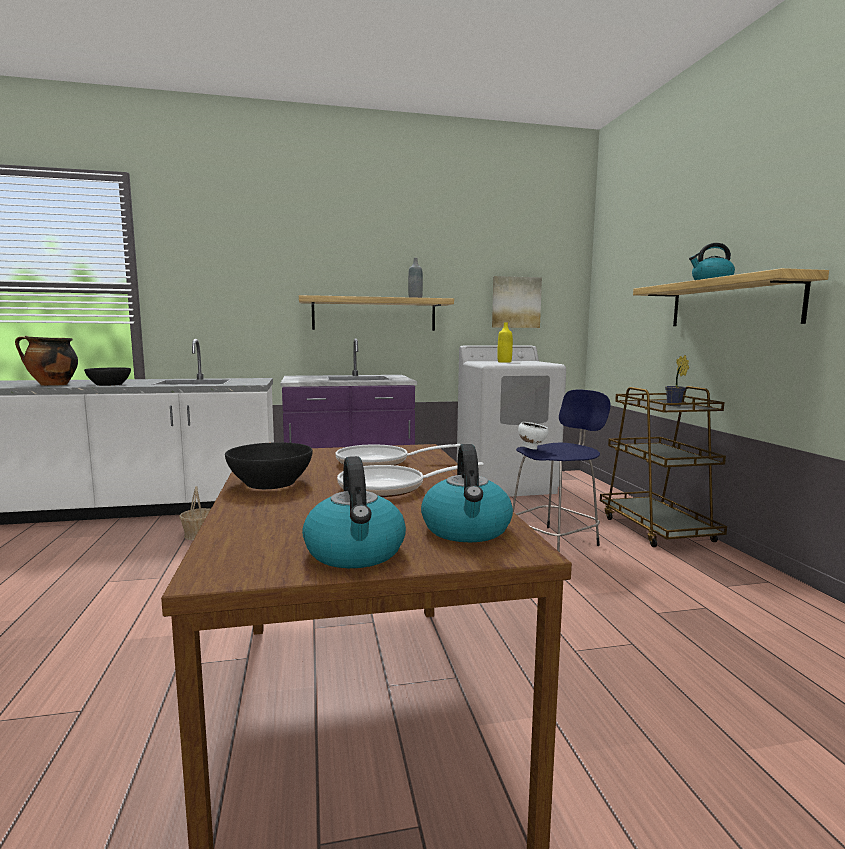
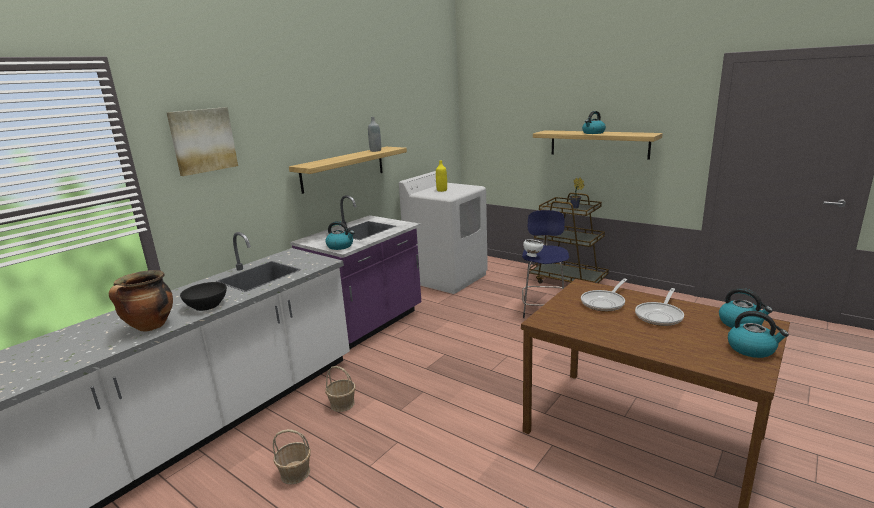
camera: 40 degrees left, 10 degrees up
black bowl [225,442,313,489] -> none
picture [492,276,542,328] -> picture moved to [166,107,238,176]
none -> basket [273,429,311,484]
none -> kettle [326,221,355,250]

